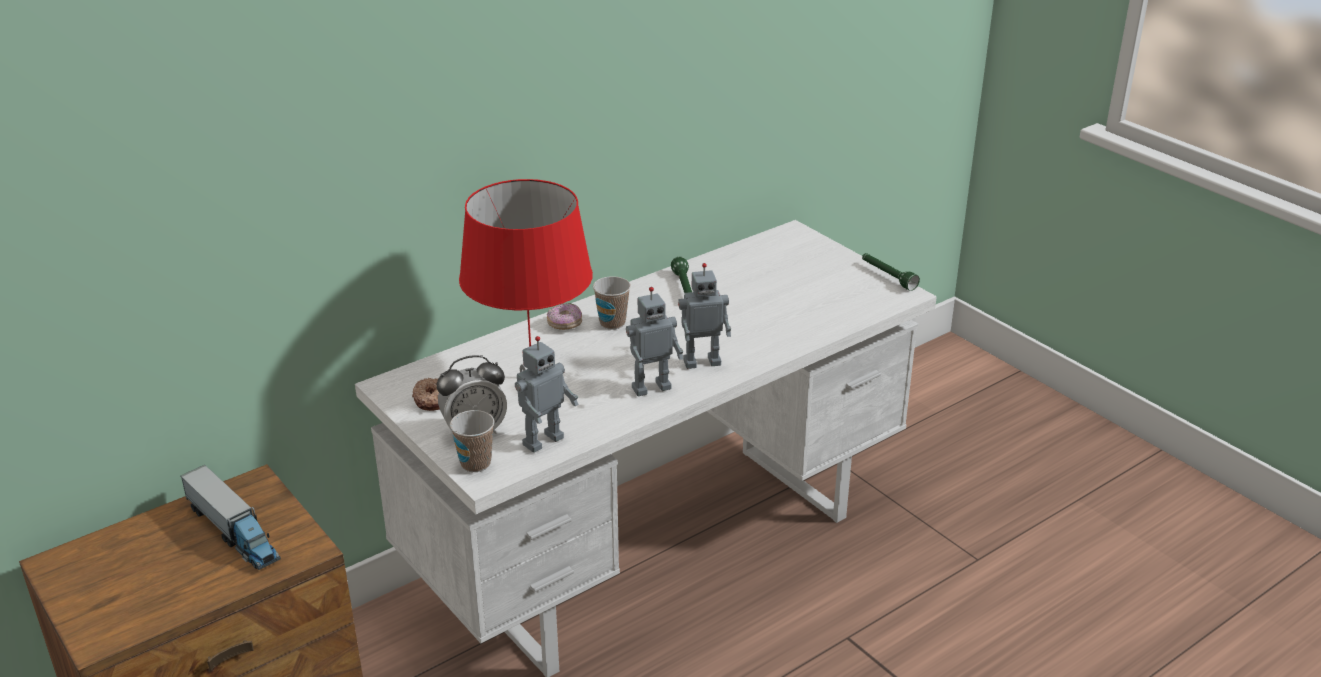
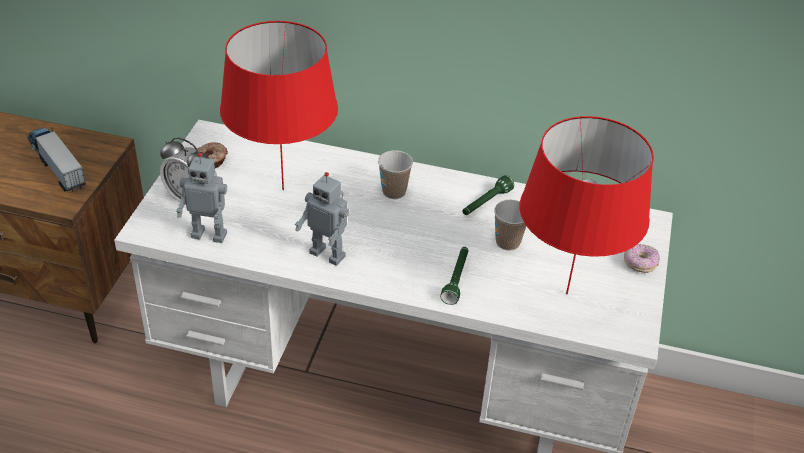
camera: 50 degrees right, 10 degrees up
toy truck [181,465,281,570] -> toy truck turned 135 degrees clockwise [27,128,86,192]
cup [450,410,494,472] -> cup moved to [494,200,526,250]
donut [547,303,582,330] -> donut moved to [624,244,660,273]
toy robot [678,263,731,369] -> none
green flashlight [862,253,920,291] -> green flashlight moved to [440,247,469,305]
none -> red table lamp [520,116,654,294]

